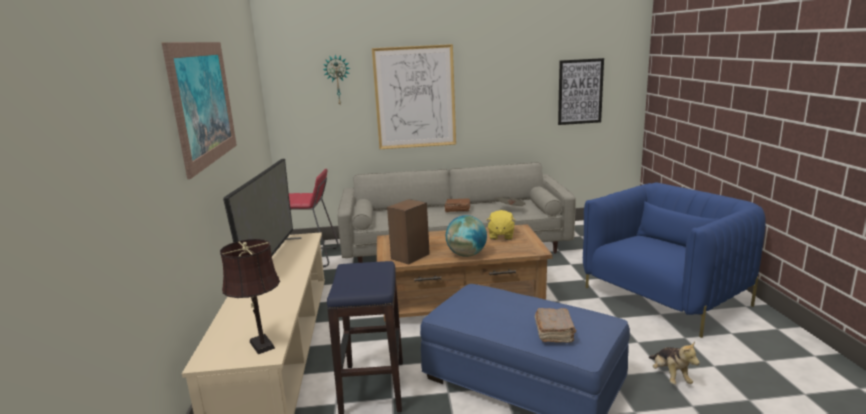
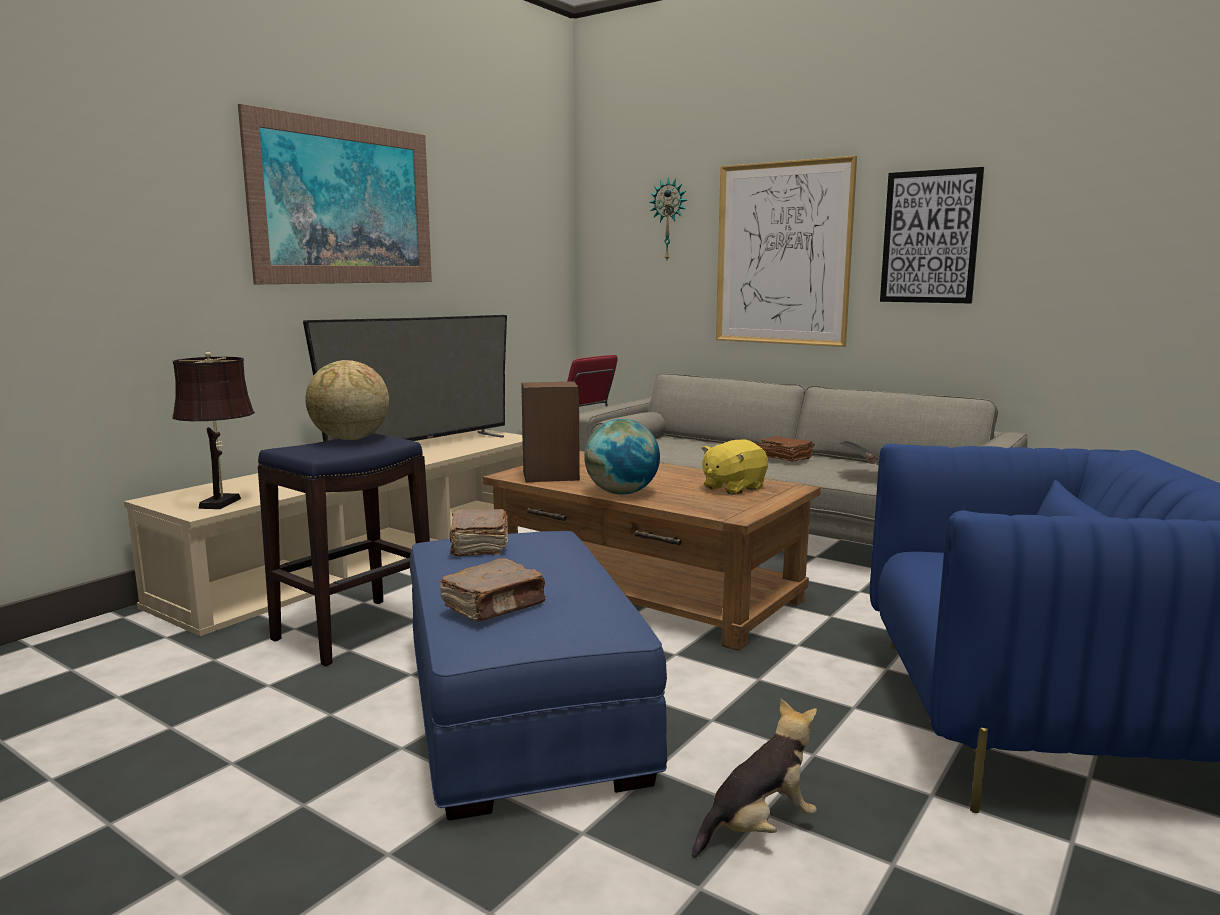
camera: 40 degrees right, 5 degrees down
picture [558,58,604,125] -> picture moved to [880,167,984,304]
plush toy [649,341,700,384] -> plush toy turned 150 degrees counterclockwise [692,699,817,858]
none -> globe [305,360,389,440]
none -> brown book [450,509,508,556]

